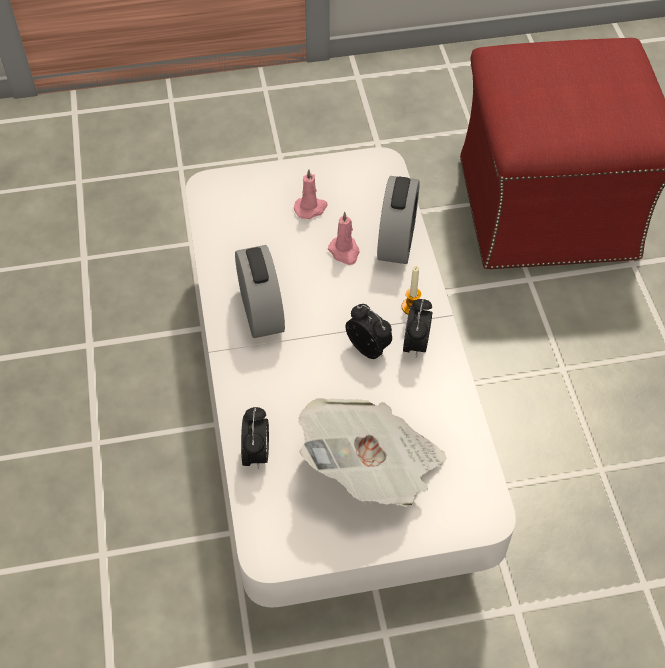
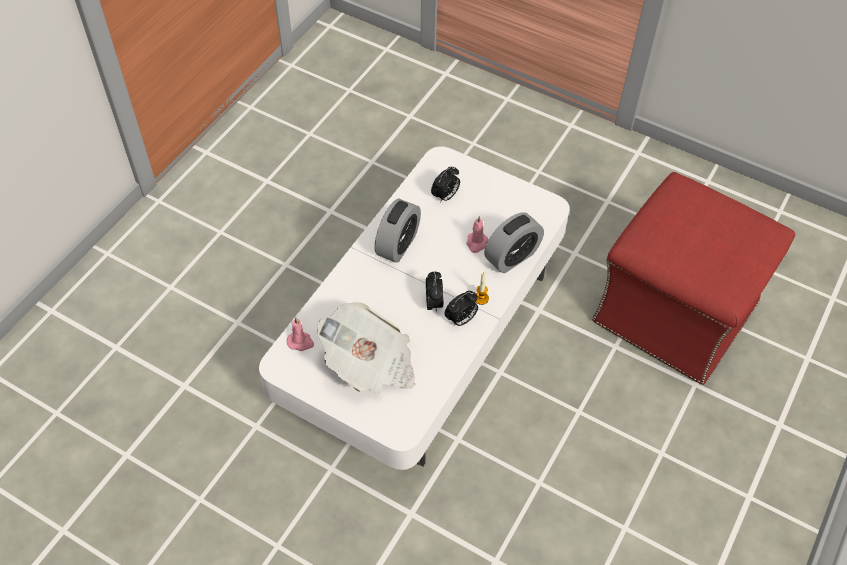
camera: 40 degrees right, 0 degrees up
alarm clock [241,407,269,469] -> alarm clock moved to [431,166,460,203]
pink candle [294,169,328,219] -> pink candle moved to [287,317,314,351]

